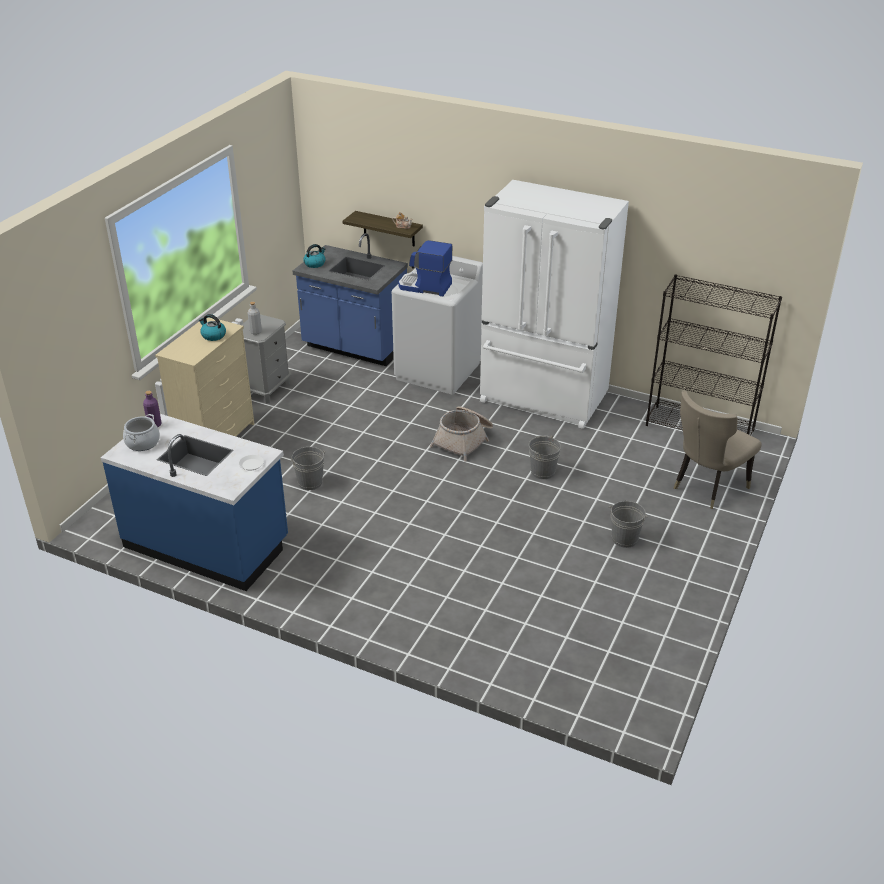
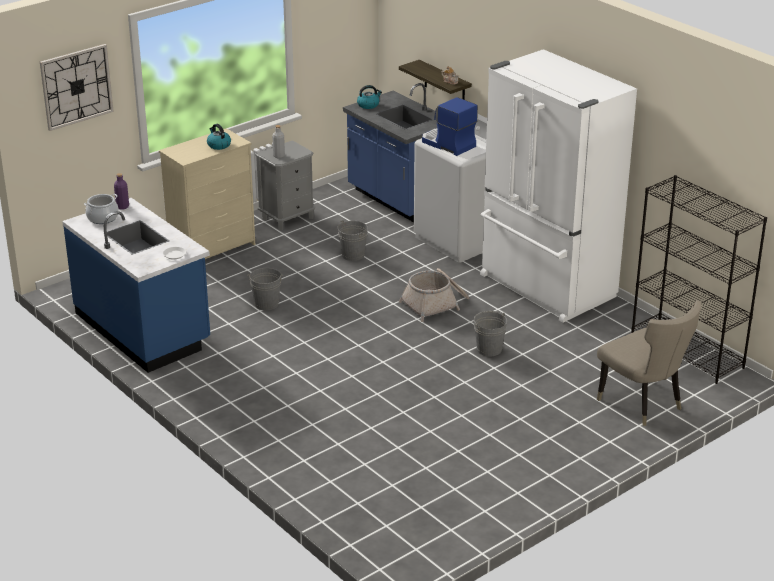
camera: 25 degrees right, 5 degrees down
grey bucket [609,501,646,548] -> grey bucket moved to [338,220,368,261]
beige chair [673,391,761,509] -> beige chair turned 105 degrees counterclockwise [597,300,702,426]
none -> wall clock [40,44,114,131]

